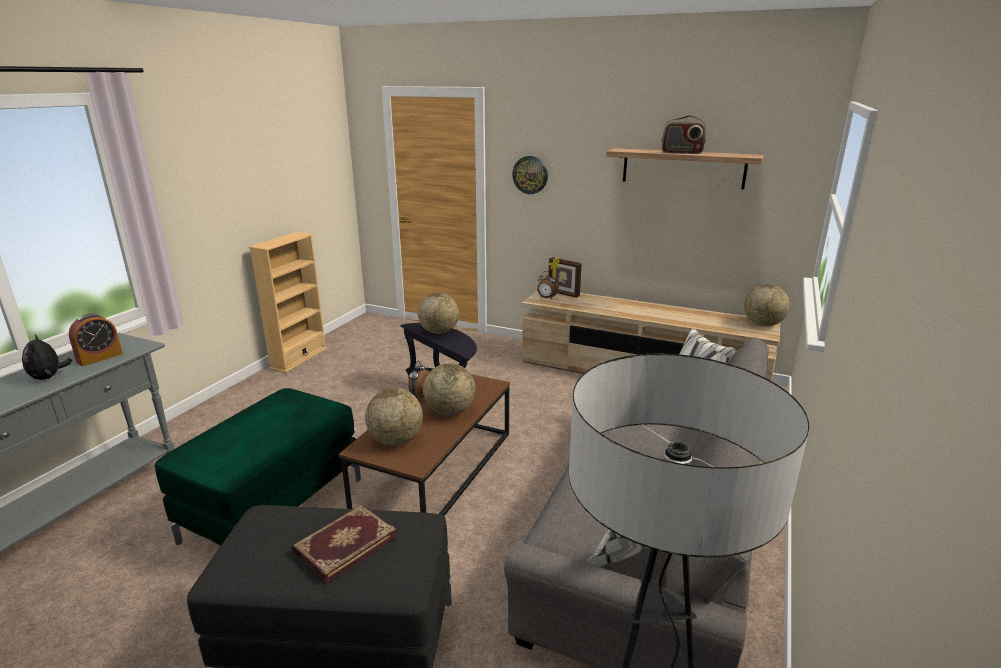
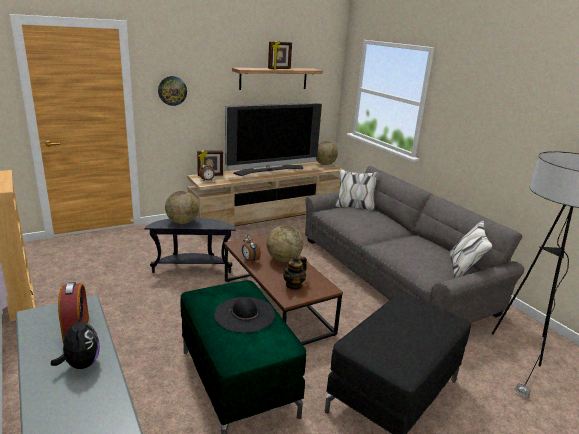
camera: 55 degrees left, 0 degrees up
plush toy [22,333,72,380] -> plush toy turned 120 degrees counterclockwise [51,313,100,369]
book [292,505,397,583] -> none
globe [365,388,423,446] -> teapot [283,256,307,290]
radio [662,115,706,154] -> picture frame [268,41,292,69]
none -> black hat [214,297,275,333]
none -> television [225,103,322,176]

